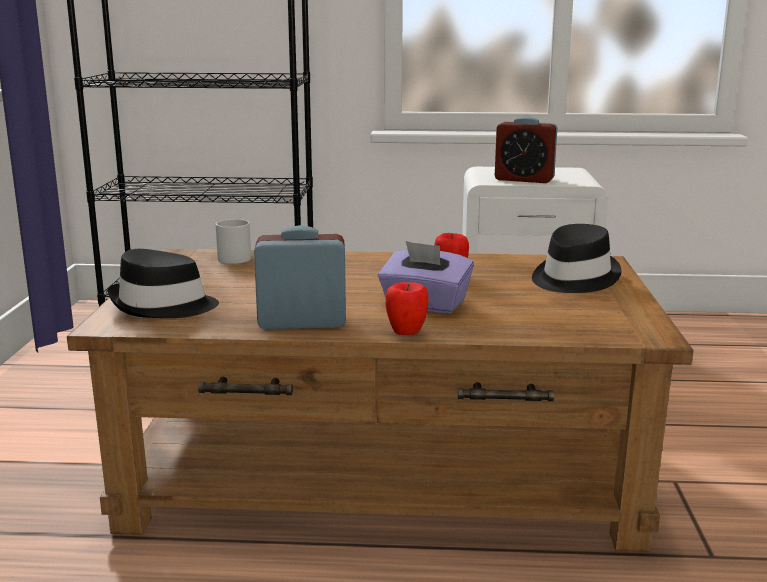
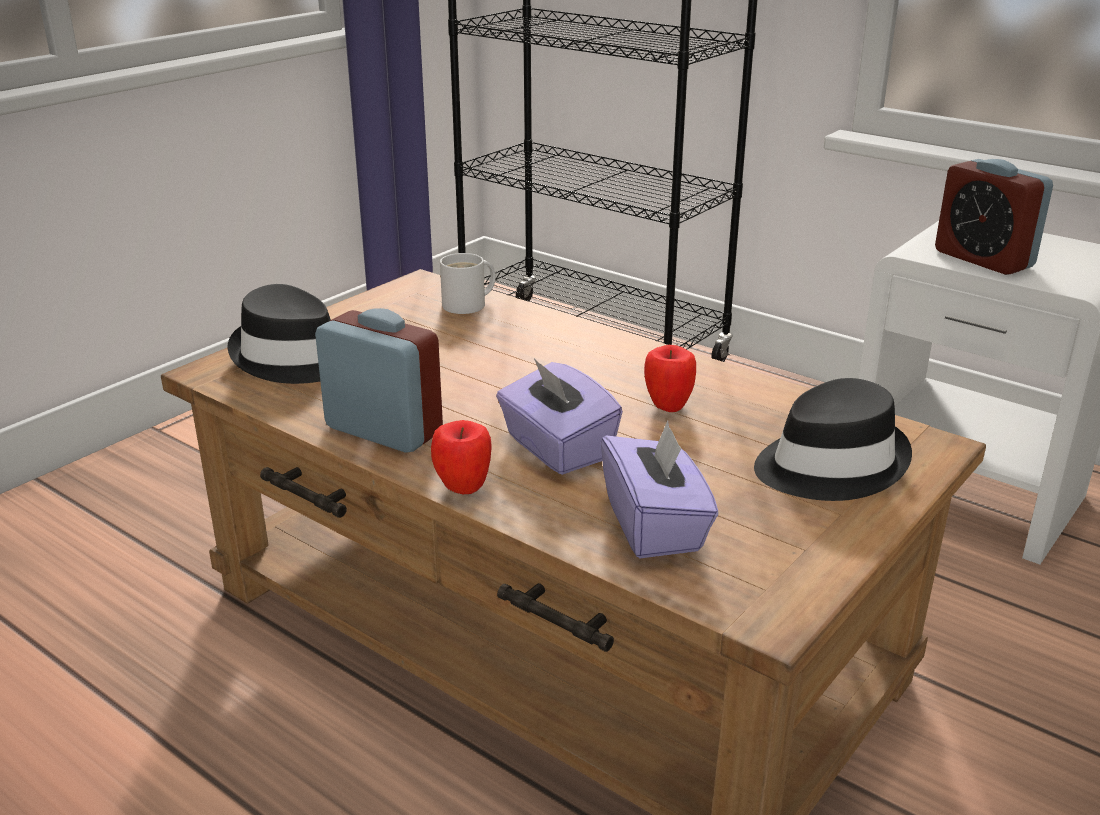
camera: 35 degrees right, 10 degrees up
none -> purple tissue box [601,421,718,558]

